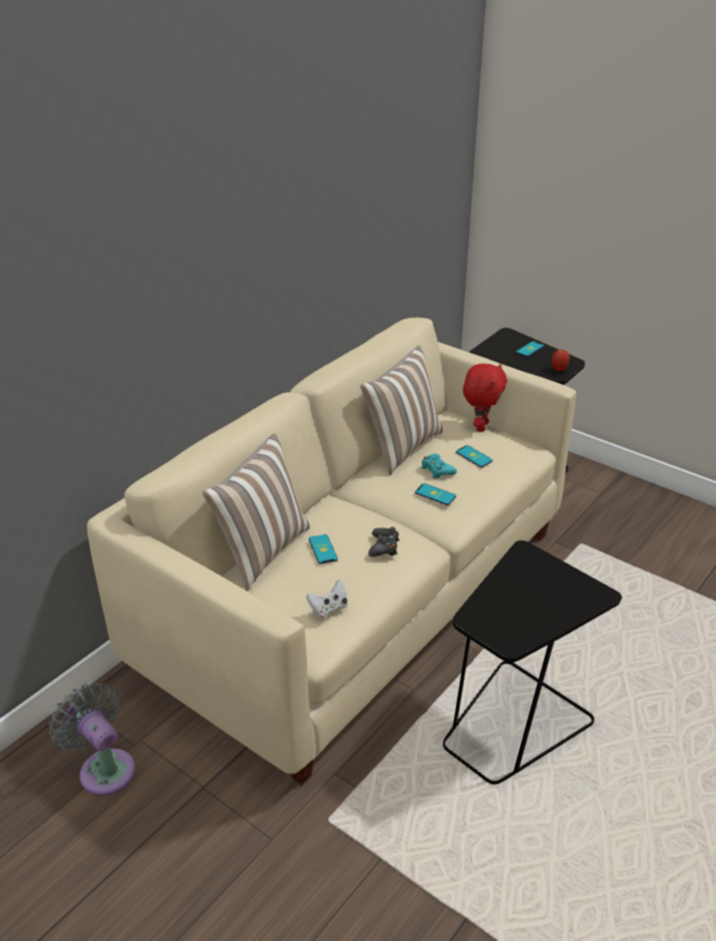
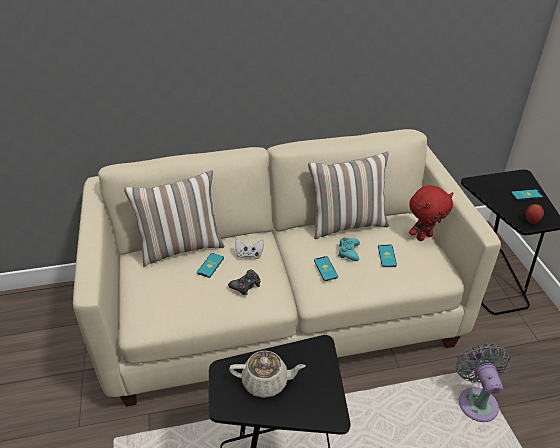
camera: 40 degrees right, 5 degrees up
grey fan [49,682,135,796] -> grey fan moved to [456,344,511,422]
white game controller [306,580,348,618] -> white game controller moved to [235,238,264,259]
none -> beige teapot [229,350,305,398]

